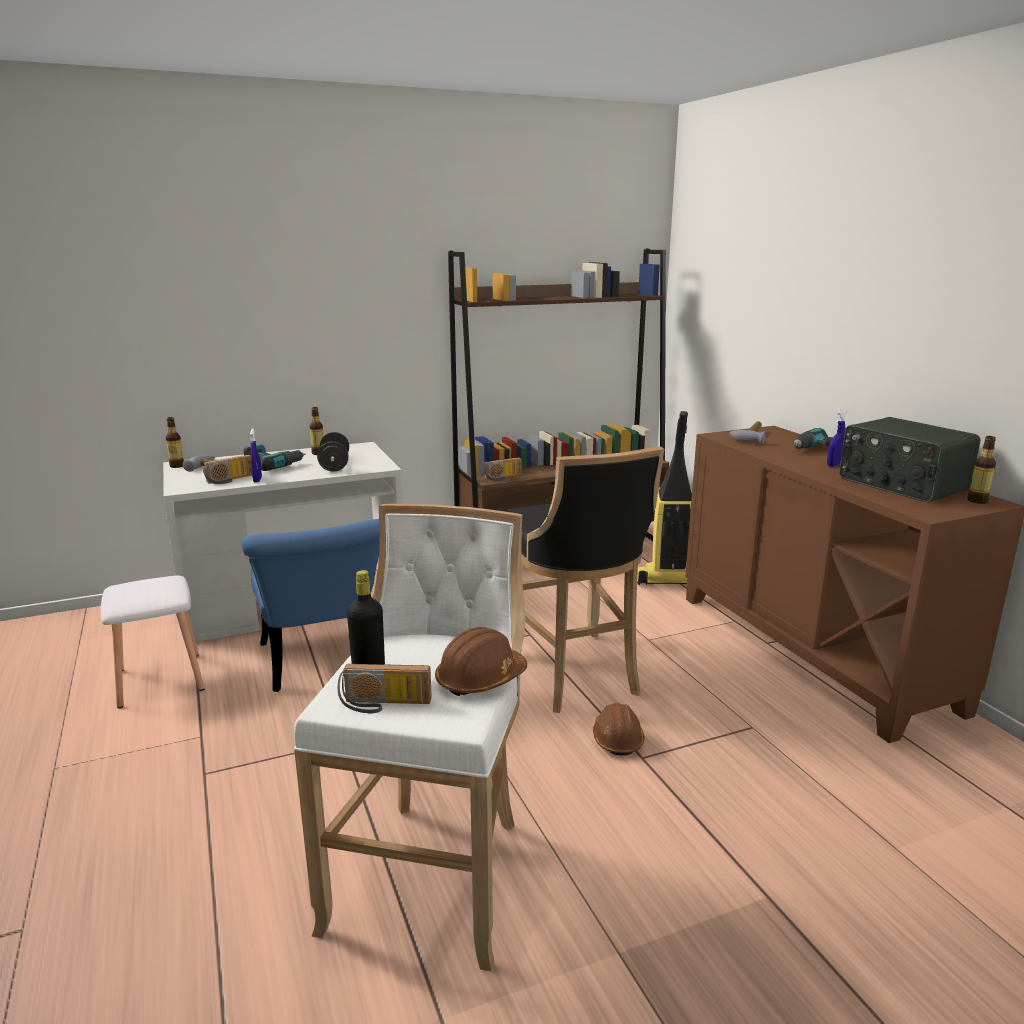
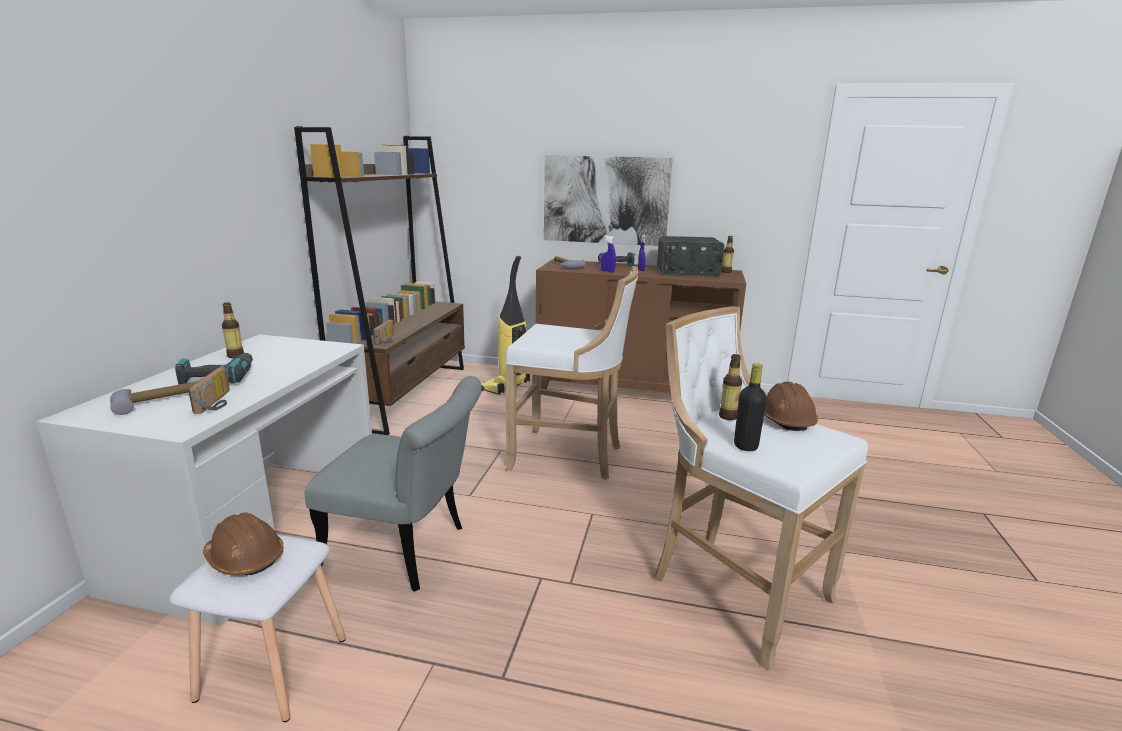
camera: 55 degrees left, 0 degrees up
bottle [166,417,184,468] -> bottle moved to [719,354,742,420]
blue chair [241,519,380,692] -> grey chair [305,376,482,592]
blue spray bottle [250,428,262,482] -> blue spray bottle moved to [601,235,616,272]
black dumbbell [317,432,349,472] -> none
radio [337,664,432,713] -> none
black stool [500,446,665,713] -> white stool [505,266,638,480]
brown hard hat [593,703,645,756] -> brown hard hat moved to [203,513,283,576]
none -> picture [544,155,673,246]

